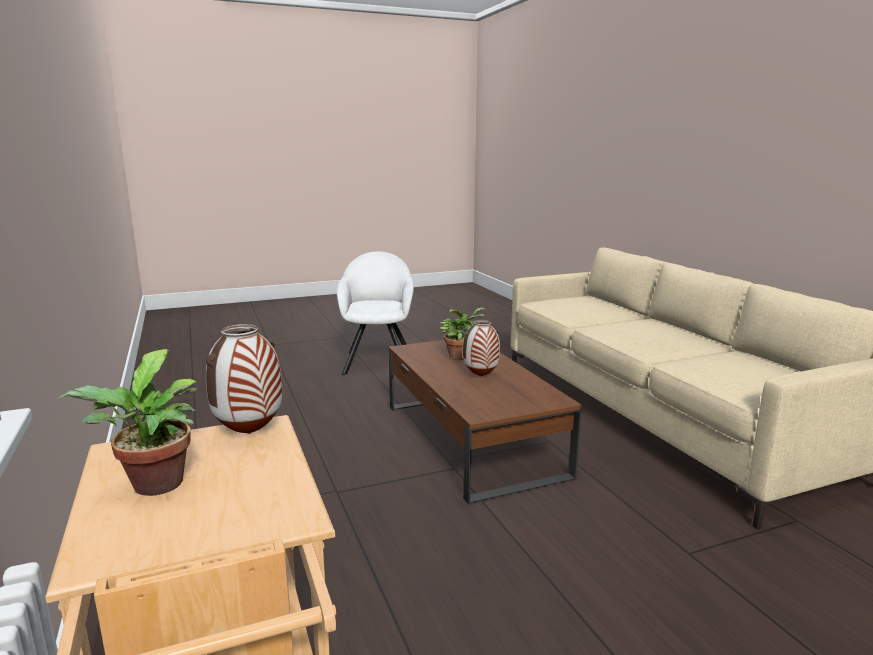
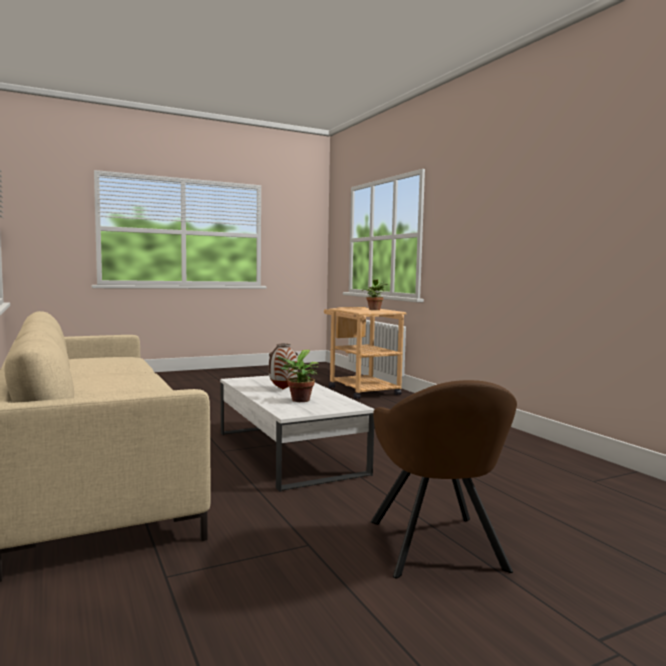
camera: 175 degrees right, 10 degrees down
vase [206,324,282,434] -> none
white armchair [337,251,414,375] -> brown armchair [371,380,517,578]
brown coffee table [389,340,582,505] -> white coffee table [220,376,375,492]

